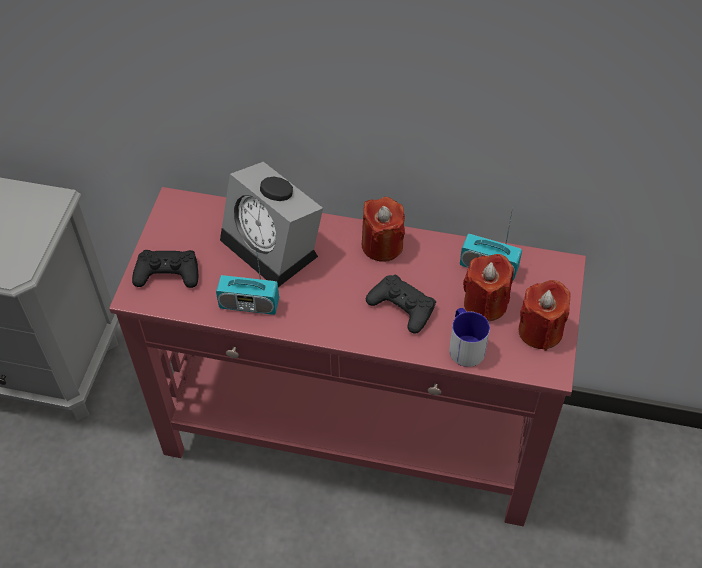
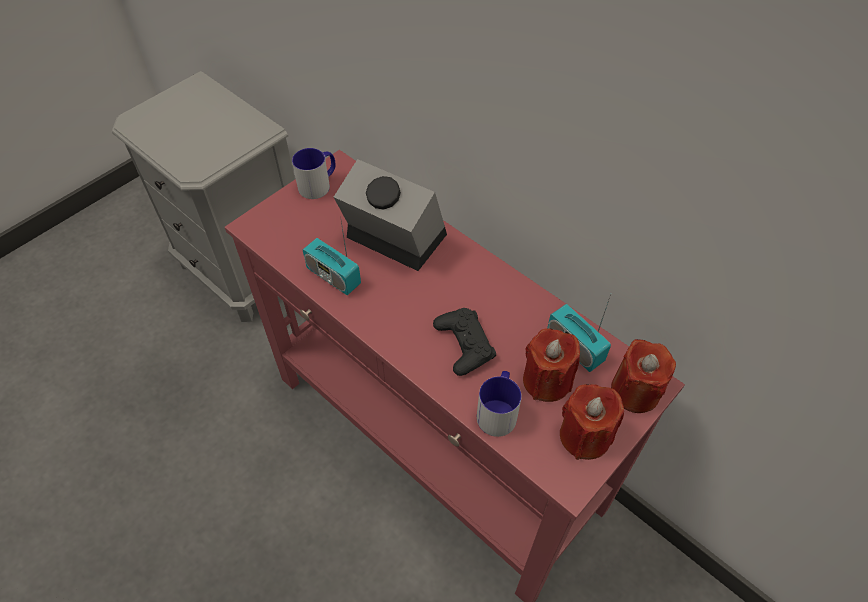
camera: 30 degrees right, 0 degrees up
black game controller [132,250,198,288] -> none
alarm clock [220,162,323,287] -> alarm clock turned 135 degrees clockwise [334,159,447,271]
red candle [362,197,405,262] -> red candle moved to [611,339,676,413]
none -> mug [292,148,336,199]

